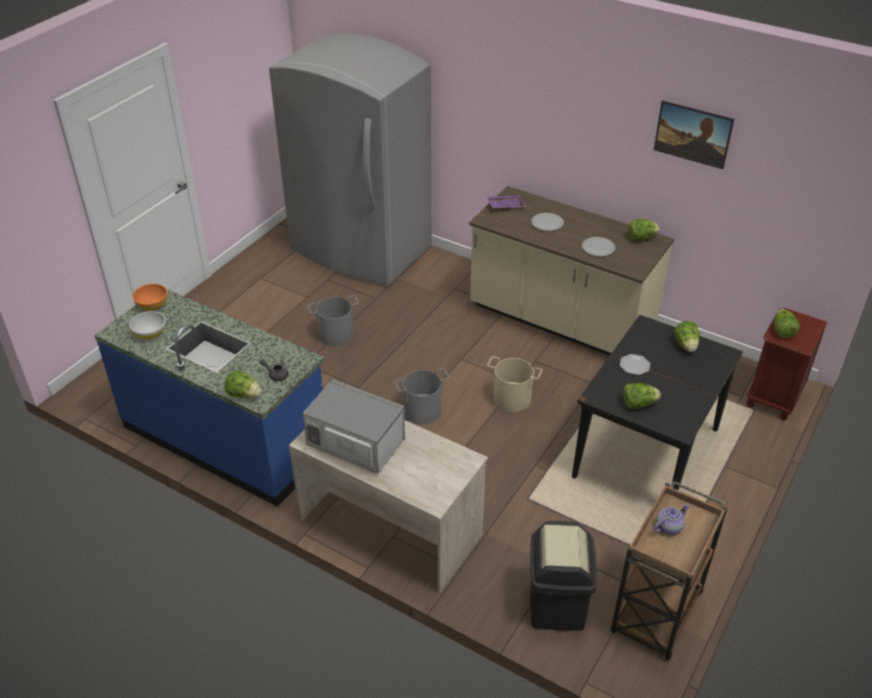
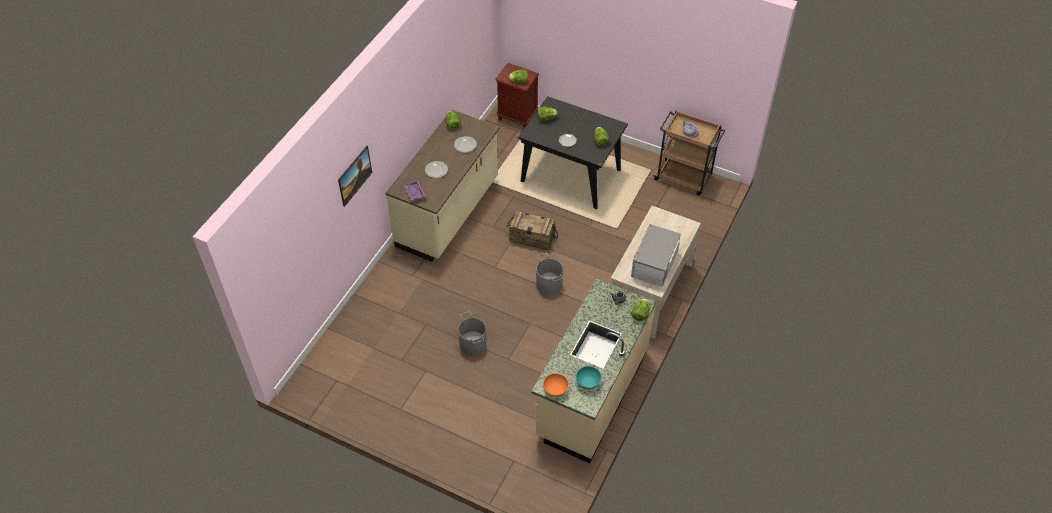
camera: 95 degrees left, 10 degrees up
blue counter [94,289,325,507] -> beige counter [532,279,656,463]
white bowl [129,311,166,340] -> turquoise bowl [576,366,602,390]
grey fridge [269,33,431,286] -> none
beige bucket [487,356,542,412] -> crate [506,211,558,250]
black trash can [530,521,597,631] -> none
picture [654,100,734,169] -> picture moved to [338,146,372,207]

